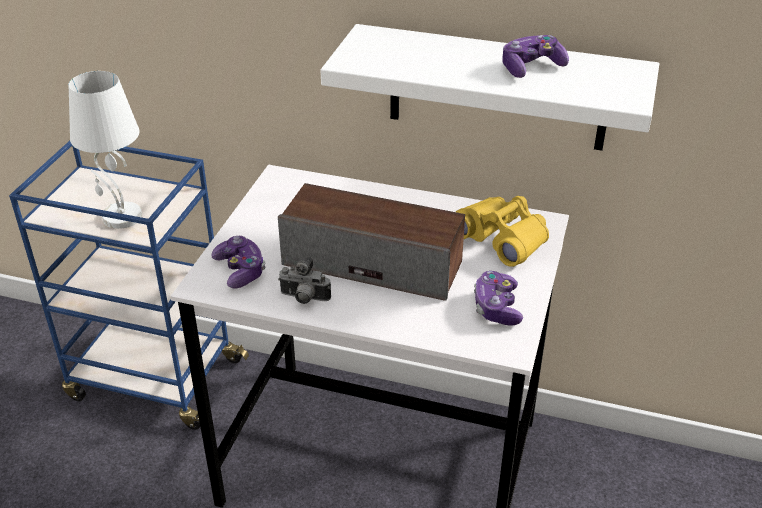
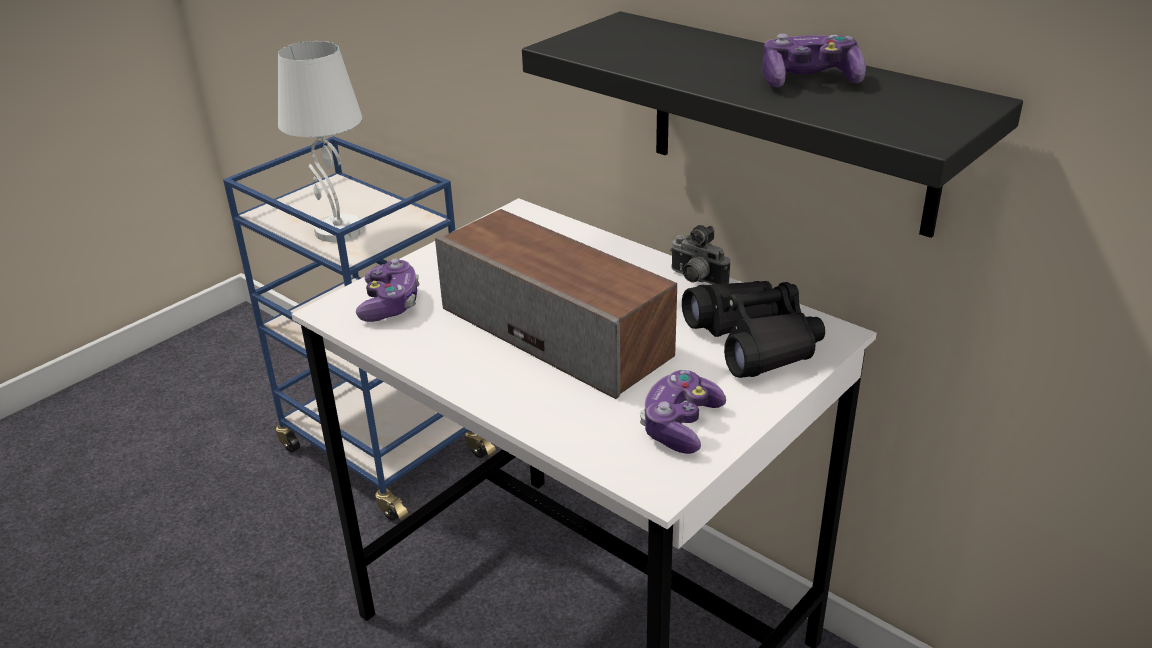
camera: 25 degrees right, 5 degrees down
camera [278,257,331,304] -> camera moved to [670,225,730,285]
white shelf [321,24,659,151] -> black shelf [522,11,1023,238]
yellow binoculars [456,196,549,267] -> black binoculars [682,281,825,378]

